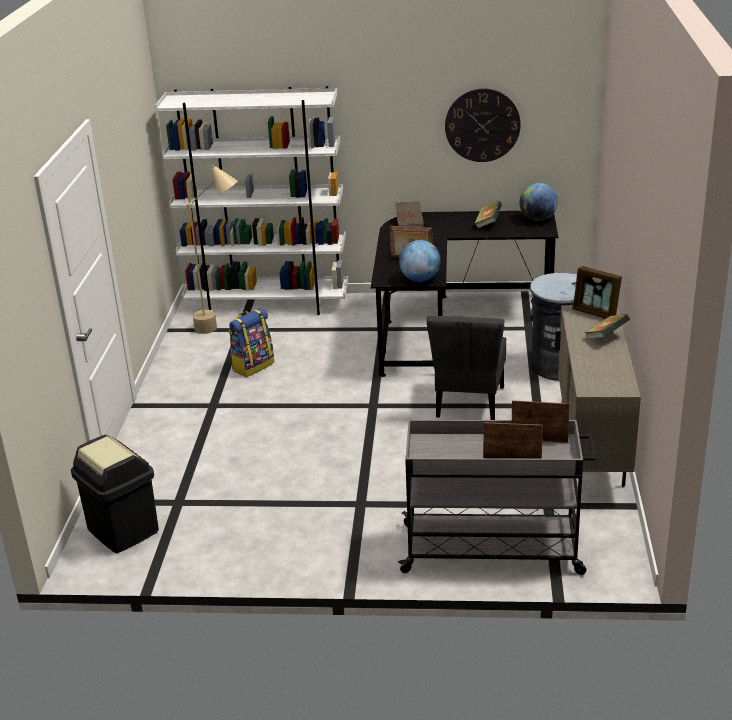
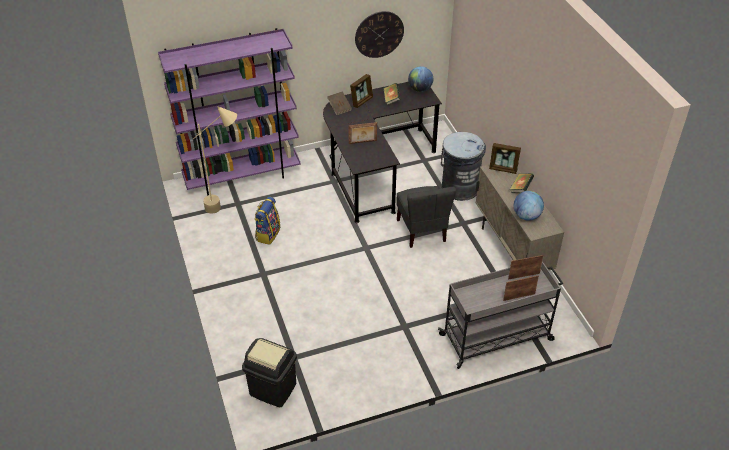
camera: 25 degrees left, 15 degrees up
white bookcase [155,86,348,315] -> purple bookcase [158,28,300,196]
globe [399,240,441,282] -> globe moved to [514,191,544,221]
none -> picture frame [350,74,373,108]

